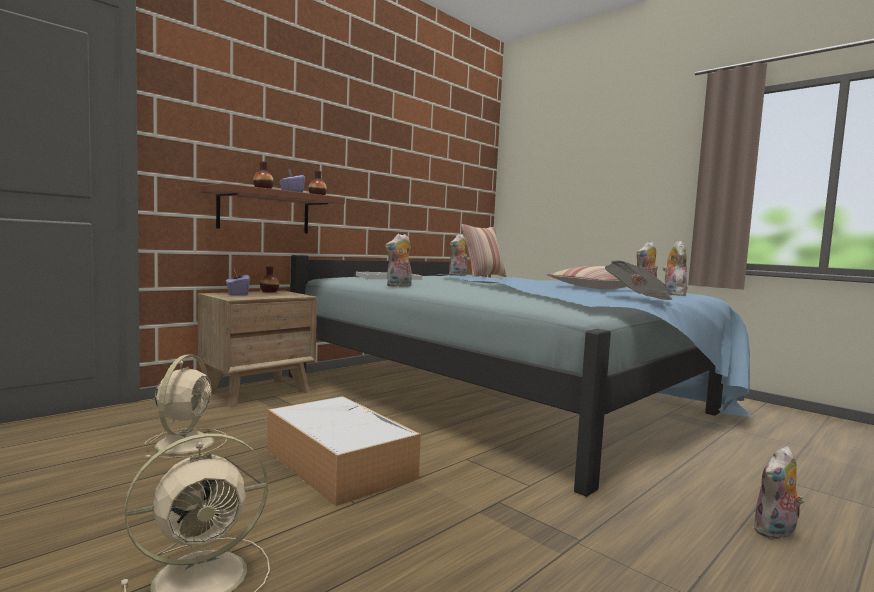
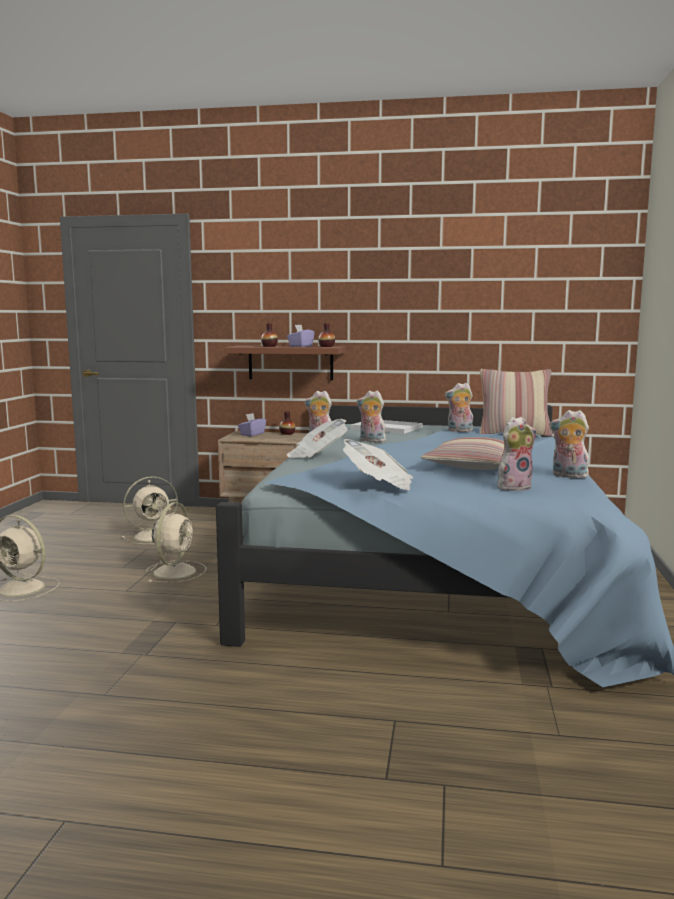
camera: 55 degrees right, 5 degrees up
storage box [267,396,421,506] -> beige fan [146,502,207,582]
plush toy [752,446,804,540] -> plush toy moved to [357,391,386,442]
none -> newspaper [287,419,348,458]

